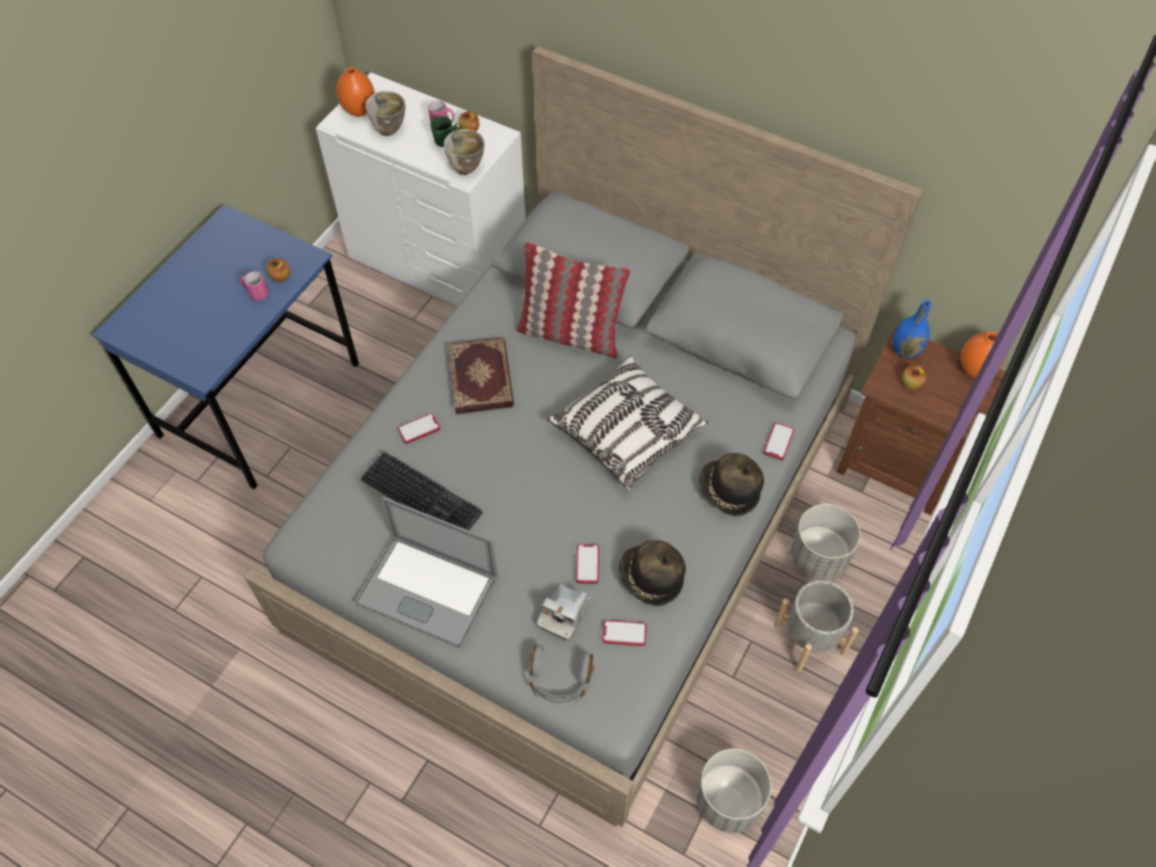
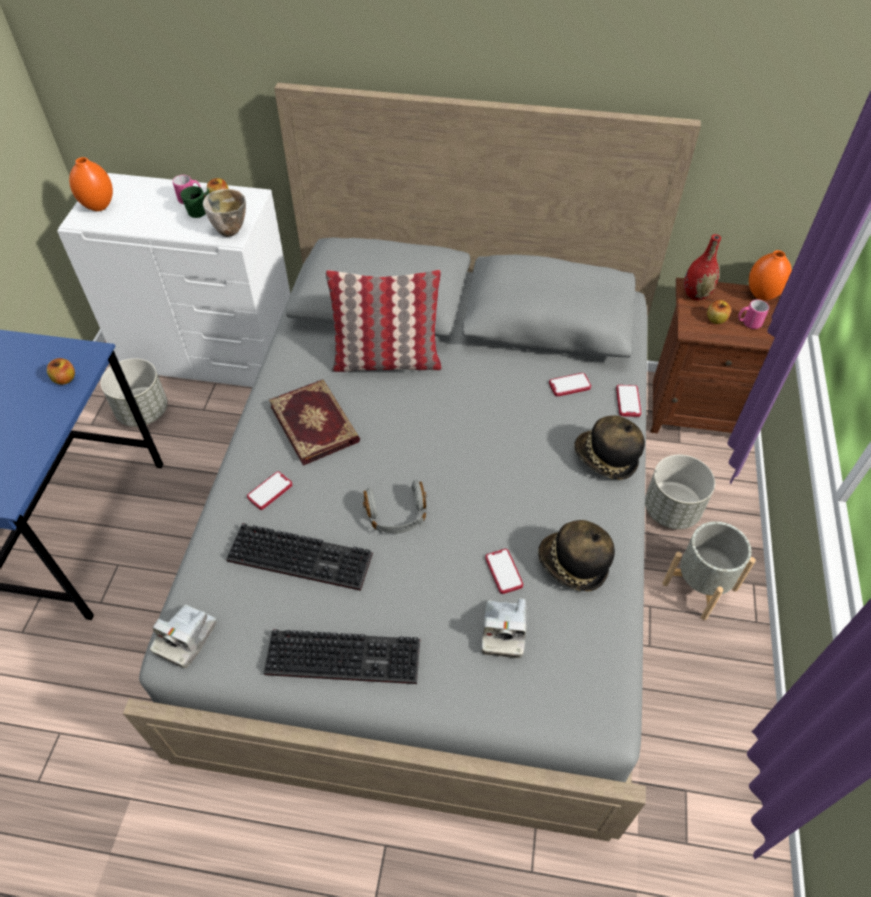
camera: 20 degrees left, 5 degrees down
pink mug [240,271,269,301] -> pink mug moved to [738,300,769,329]
laptop [355,497,498,649] -> keyboard [264,629,420,684]
bowl [366,91,405,136] -> none
grey headphones [529,645,594,703] -> grey headphones moved to [363,480,427,534]
pillow [547,356,708,490] -> none
phone [602,620,646,646] -> phone moved to [549,373,591,397]
grey planter [696,749,771,833] -> grey planter moved to [101,358,168,427]
blue vase [893,299,932,358] -> red vase [684,234,721,300]
none -> camera [150,605,216,668]

